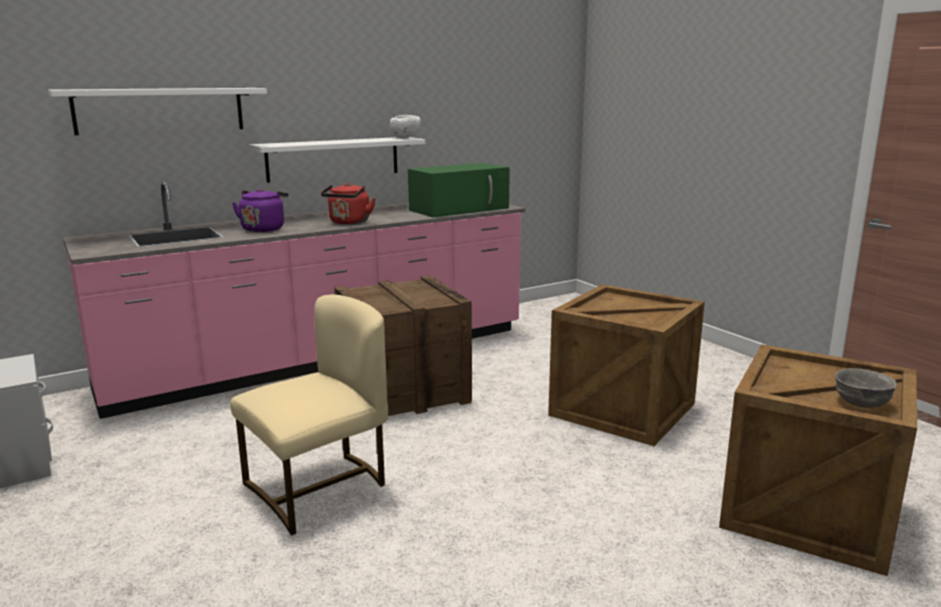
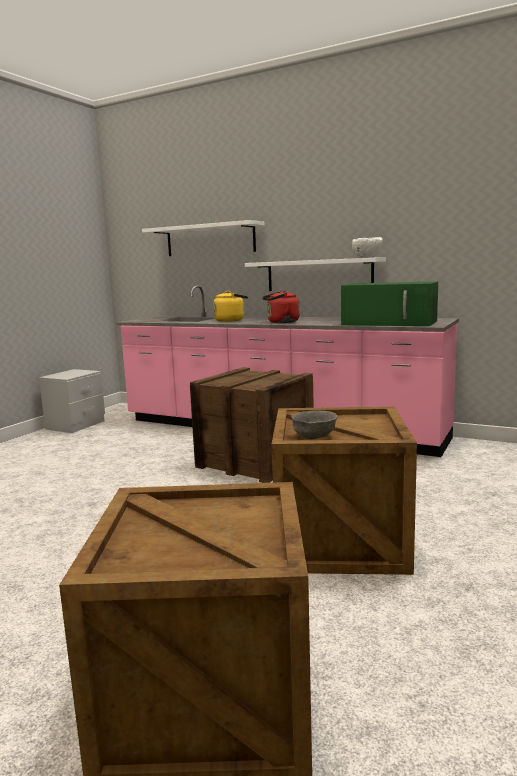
camera: 60 degrees right, 5 degrees down
beige chair [230,294,388,535] -> none
purple kettle [232,188,288,232] -> yellow kettle [213,291,248,322]
grey bowl [835,368,897,408] -> grey bowl moved to [291,410,338,439]

